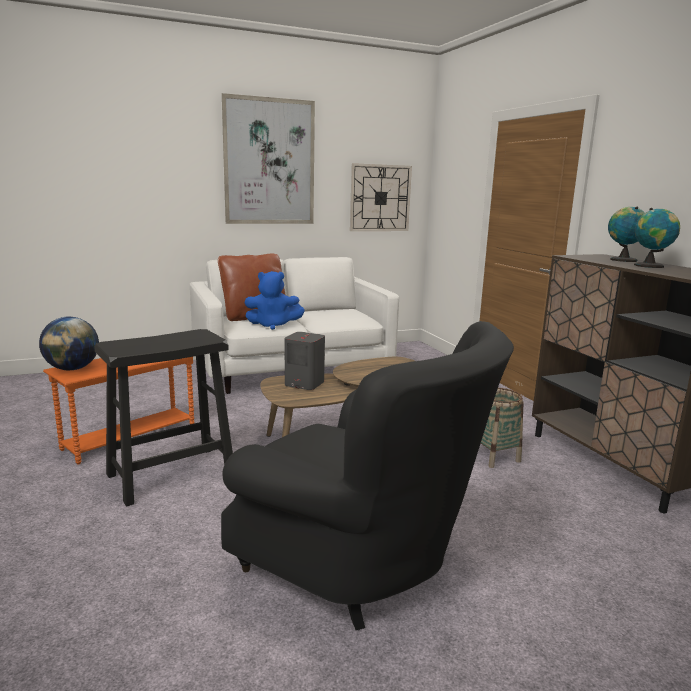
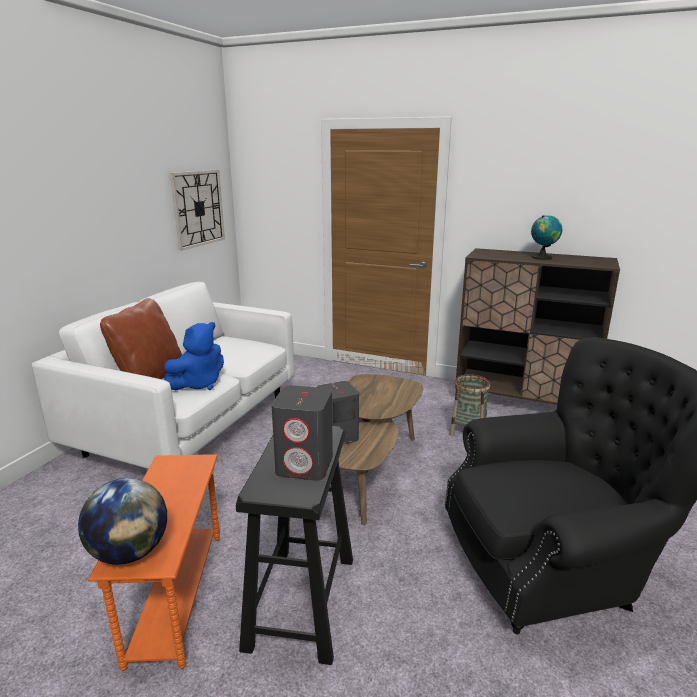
camera: 45 degrees left, 5 degrees up
picture [222,93,315,224] -> none
globe [608,207,645,262] -> none
none -> grey speaker [271,385,333,481]

